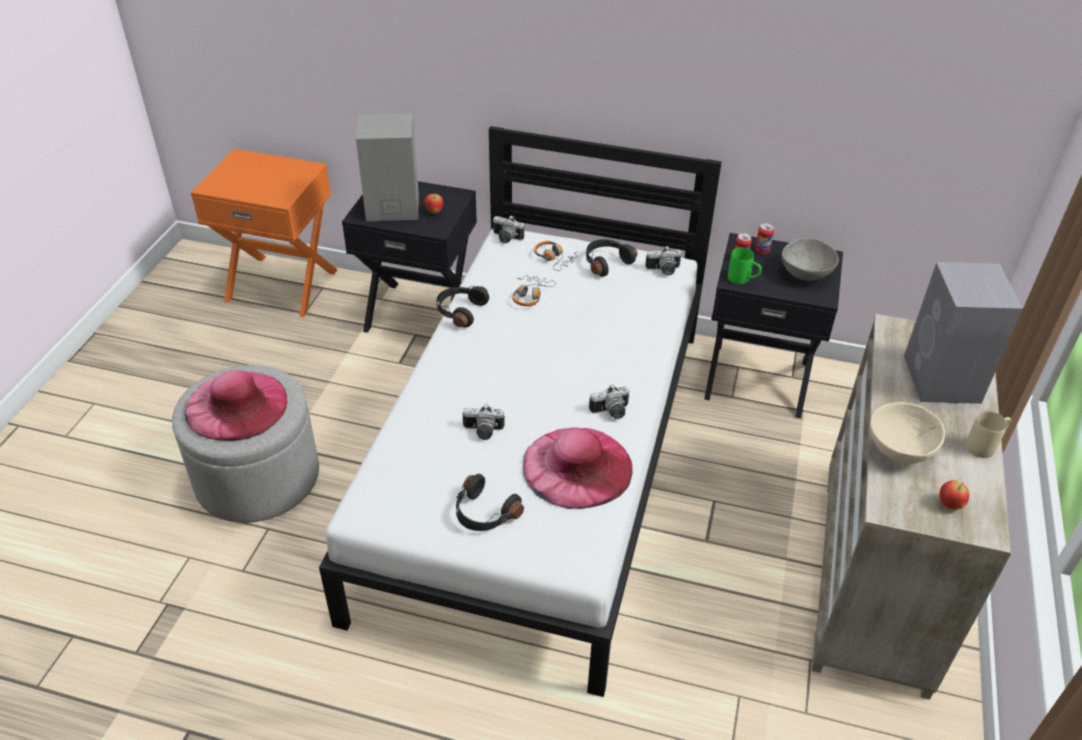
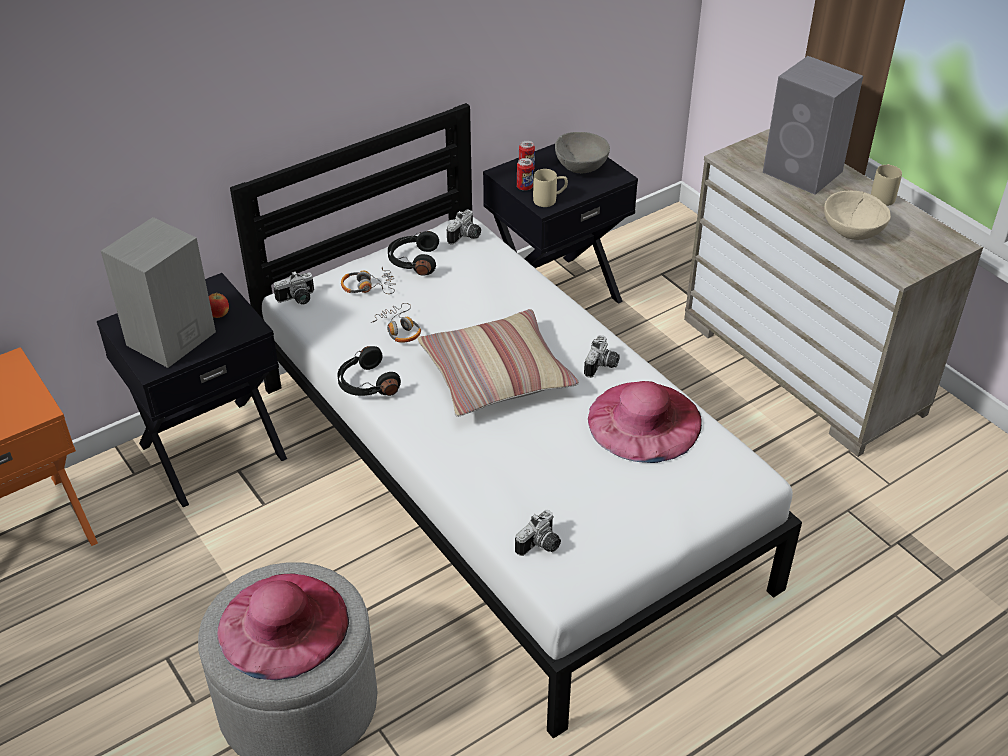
camera: 50 degrees left, 0 degrees up
black headphones [456,474,524,531] -> none
camera [463,404,505,440] -> camera moved to [515,510,561,556]
green mug [728,248,762,284] -> beige mug [533,169,568,207]
apple [940,480,969,510] -> none
none -> pillow [417,309,579,417]

